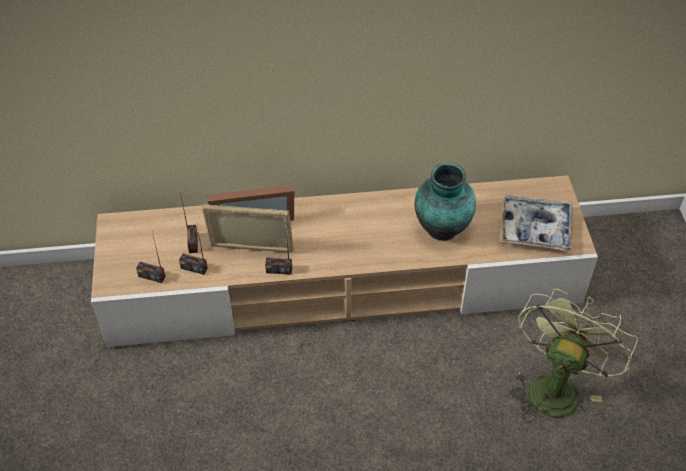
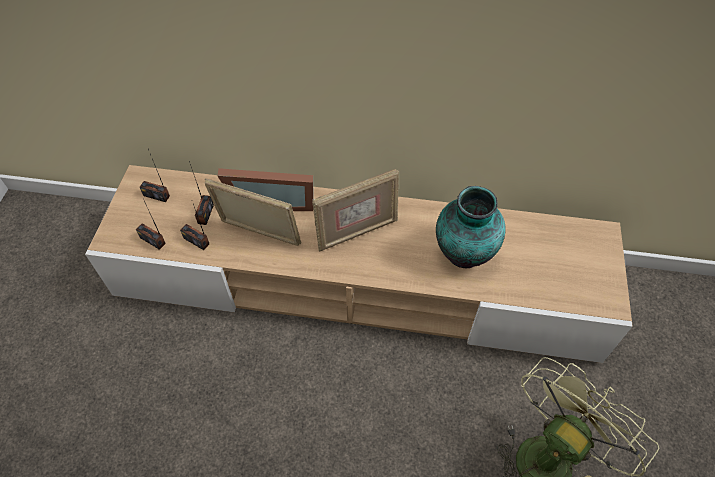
camera: 15 degrees right, 5 degrees up
radio [265,227,292,275] -> radio moved to [140,149,170,202]
tray [499,195,573,252] -> none
none -> picture frame [312,169,399,252]

